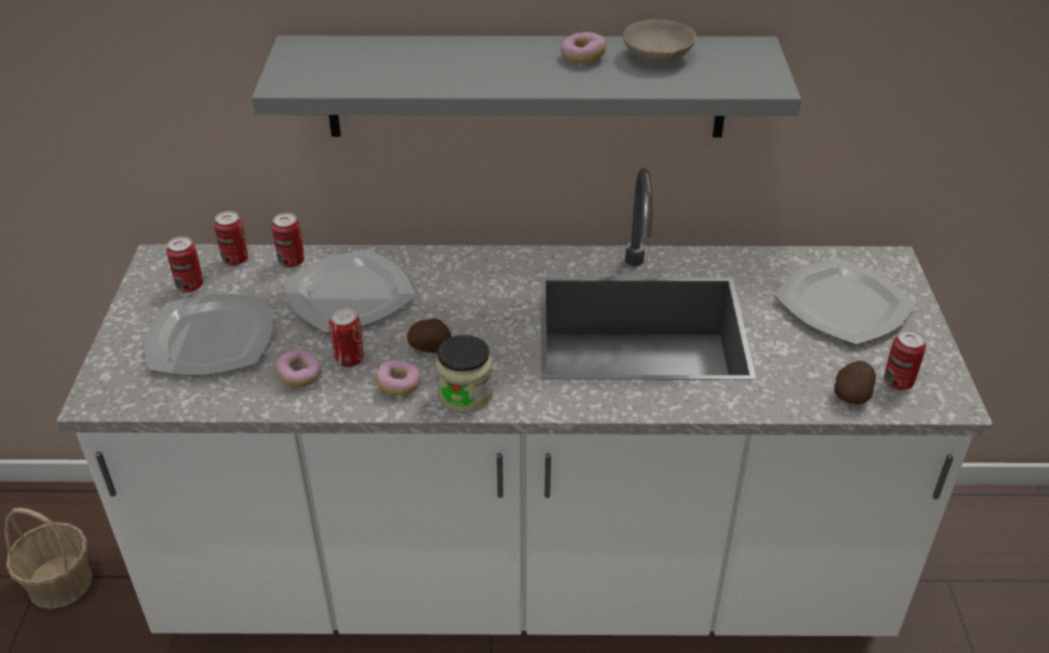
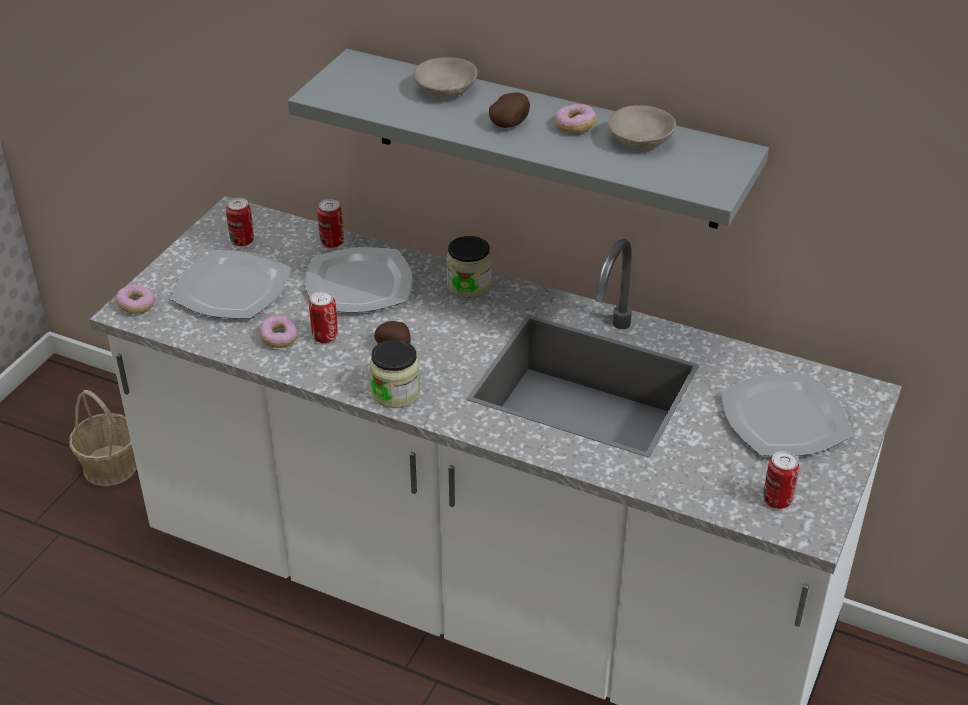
camera: 25 degrees right, 0 degrees up
can [214,211,248,265] -> none
donut [375,360,421,396] -> donut moved to [116,285,155,314]
potato [834,361,876,404] -> potato moved to [489,92,530,128]
none -> beige bowl [414,57,477,98]
none -> jar [446,236,492,298]

